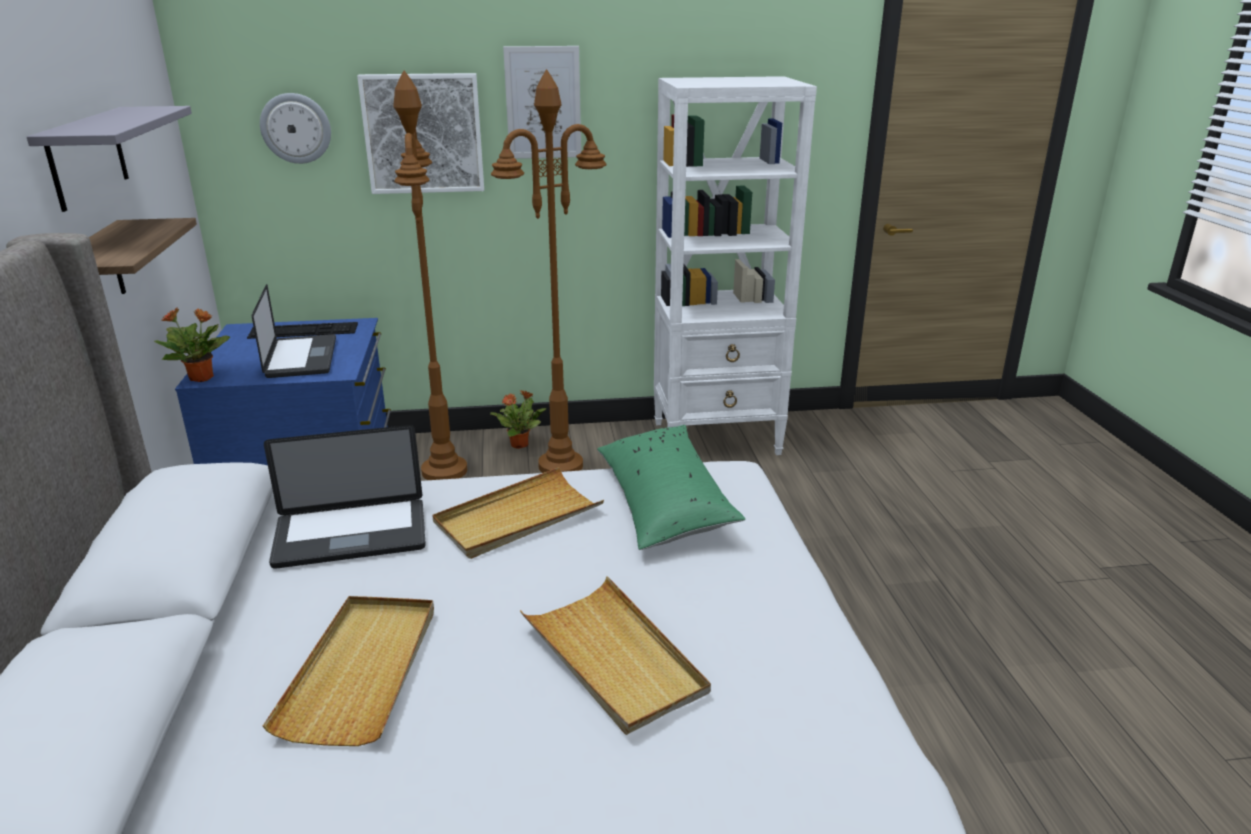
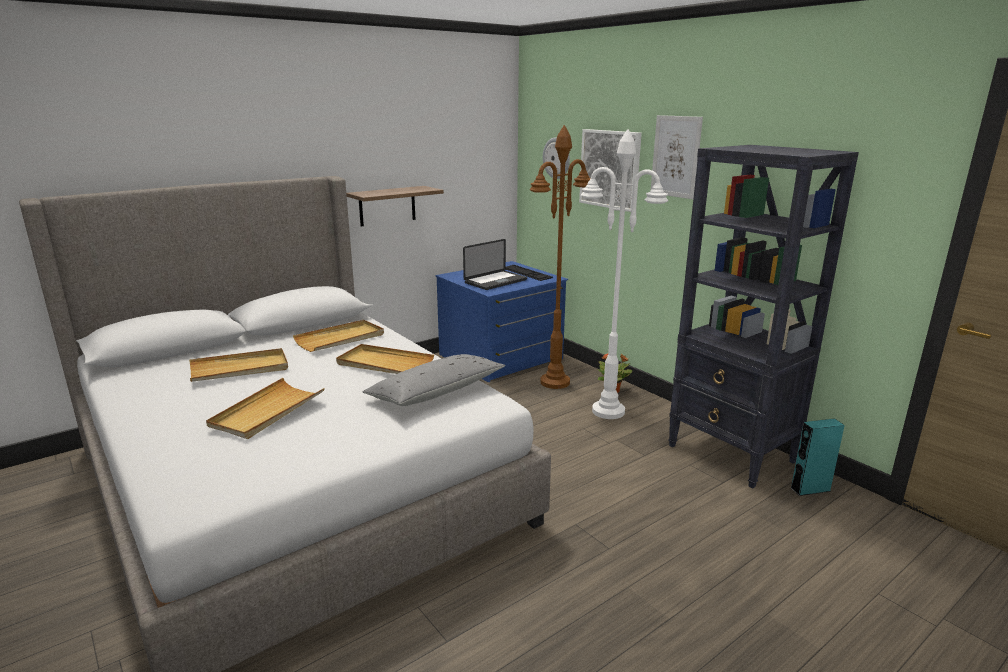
camera: 60 degrees right, 5 degrees down
grey shelf [27,106,192,212] -> none
potted plant [154,307,230,382] -> none
laptop [264,425,426,569] -> beige tray [293,320,384,352]
brown floor lamp [491,69,606,473] -> white floor lamp [581,129,668,419]
green pillow [597,425,746,550] -> grey pillow [363,354,505,406]
white bookcase [654,76,817,455] -> black bookcase [668,145,859,489]
none -> turquoise speaker [791,418,845,496]

